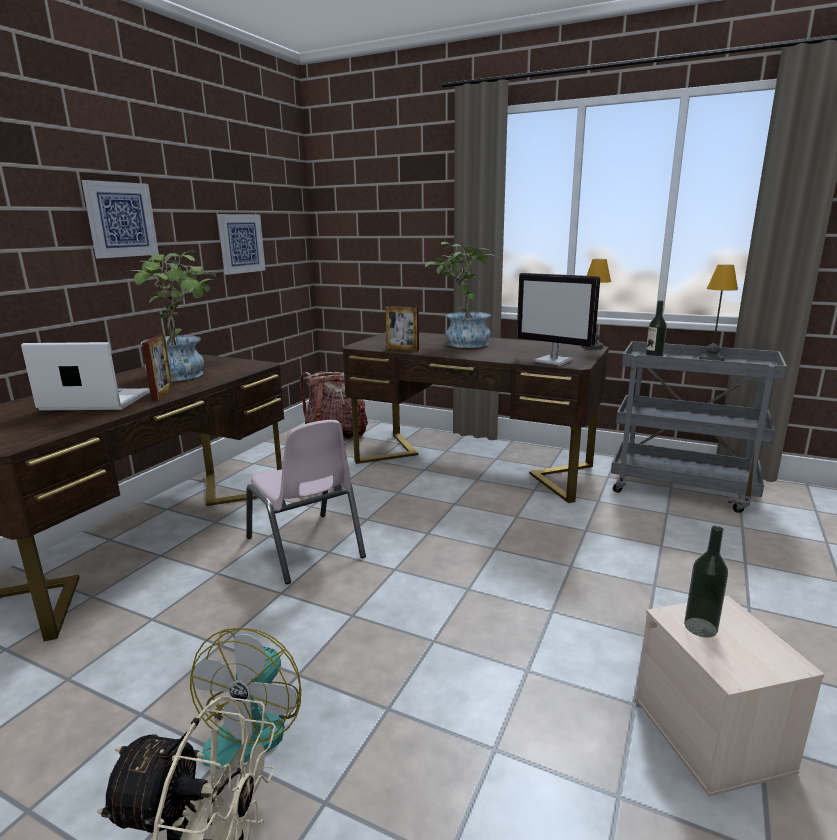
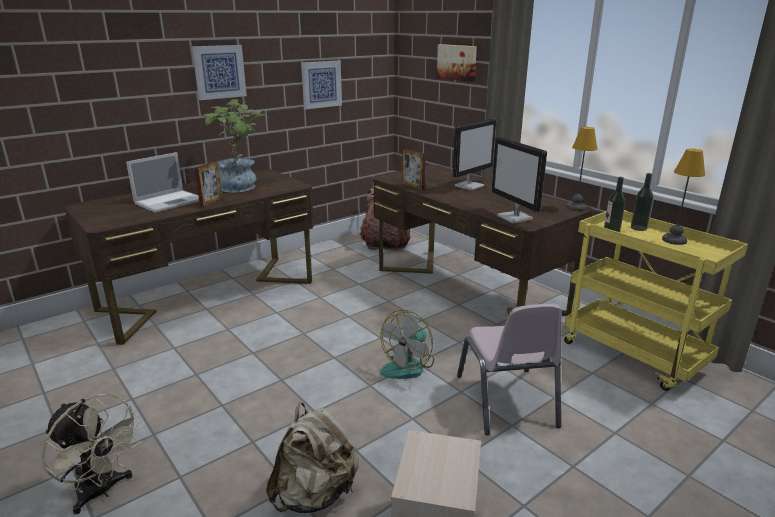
camera: 25 degrees right, 5 degrees up
laptop [21,342,150,410] -> laptop turned 105 degrees clockwise [126,152,199,213]
fan [190,628,301,769] -> fan moved to [380,309,434,379]
pink chair [246,420,366,584] -> pink chair moved to [457,304,562,435]
potted plant [425,242,494,348] -> monitor [453,118,496,190]
grey cart [611,341,787,513] -> yellow cart [564,210,748,391]
bottle [684,526,728,637] -> bottle moved to [631,173,653,231]
none -> beige backpack [266,403,359,513]
none -> picture [437,44,477,82]

